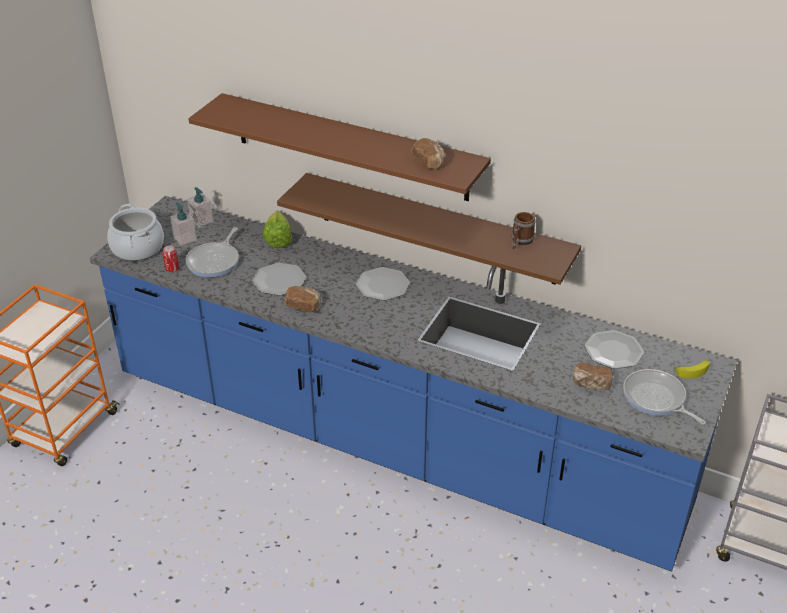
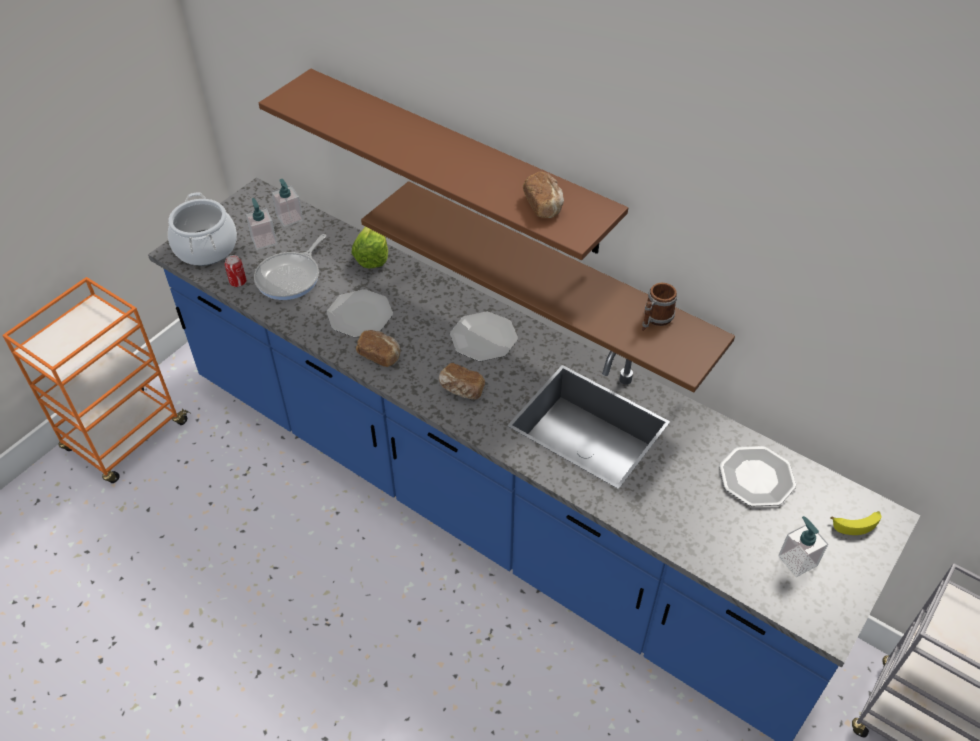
camera: 10 degrees right, 10 degrees up
bread [573,362,612,390] -> bread moved to [439,363,485,399]
frying pan [623,369,706,425] -> soap dispenser [778,516,828,577]

